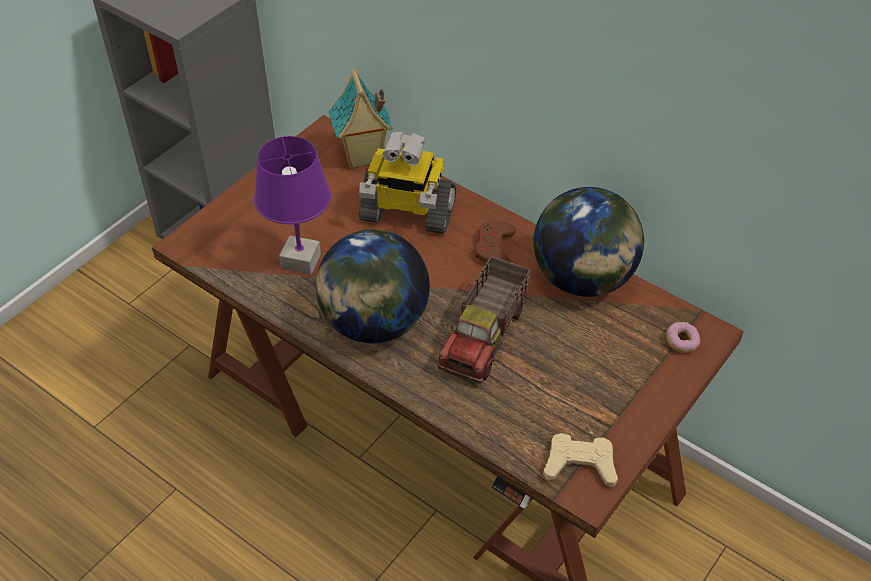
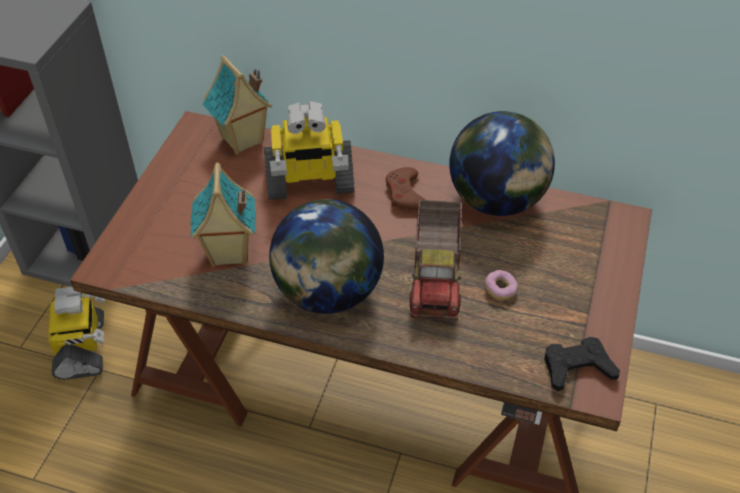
camera: 20 degrees left, 0 degrees up
purple table lamp [254,136,331,275] -> toy house [191,163,256,267]
beige game controller [543,433,618,487] -> black game controller [544,337,620,391]
donut [666,322,700,353] -> donut moved to [484,270,518,300]
none -> toy robot [48,287,105,380]

